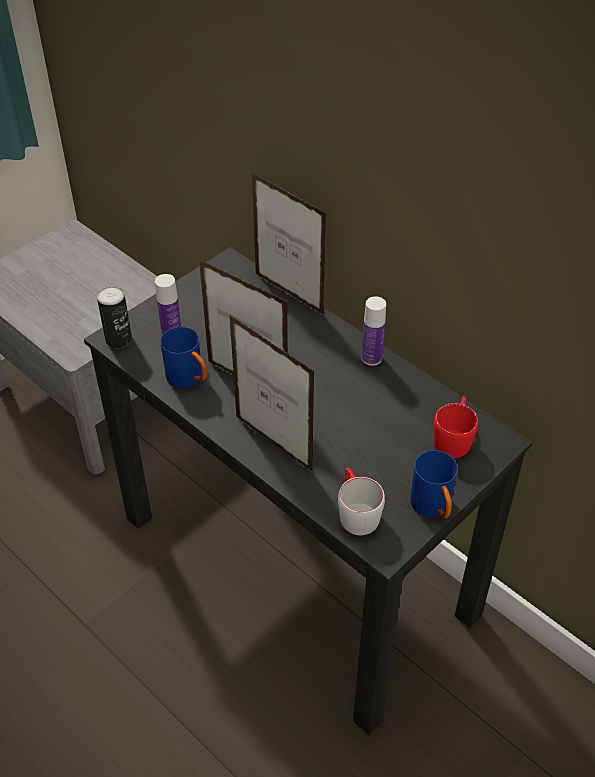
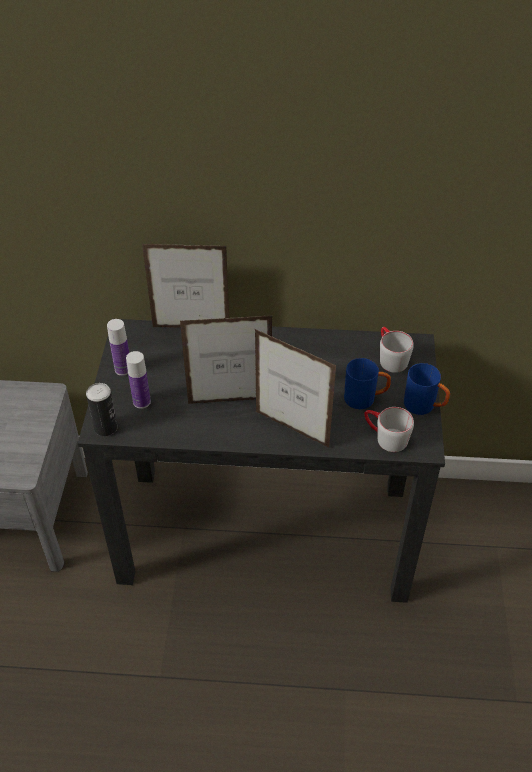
camera: 40 degrees left, 0 degrees up
blue mug [160,327,207,388] -> blue mug moved to [344,358,391,409]
picture frame [229,314,315,472] -> picture frame turned 150 degrees counterclockwise [255,329,336,448]
bottle [362,296,386,366] -> bottle moved to [107,319,129,376]
red mug [434,396,478,458] -> grey mug [380,327,414,373]

